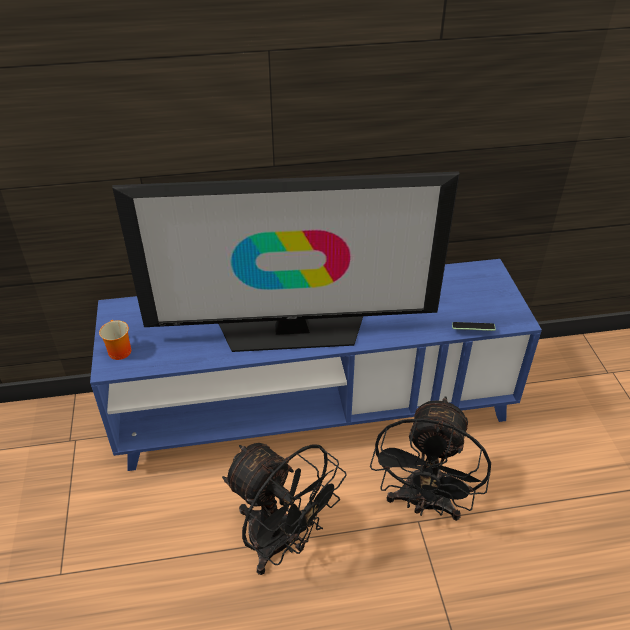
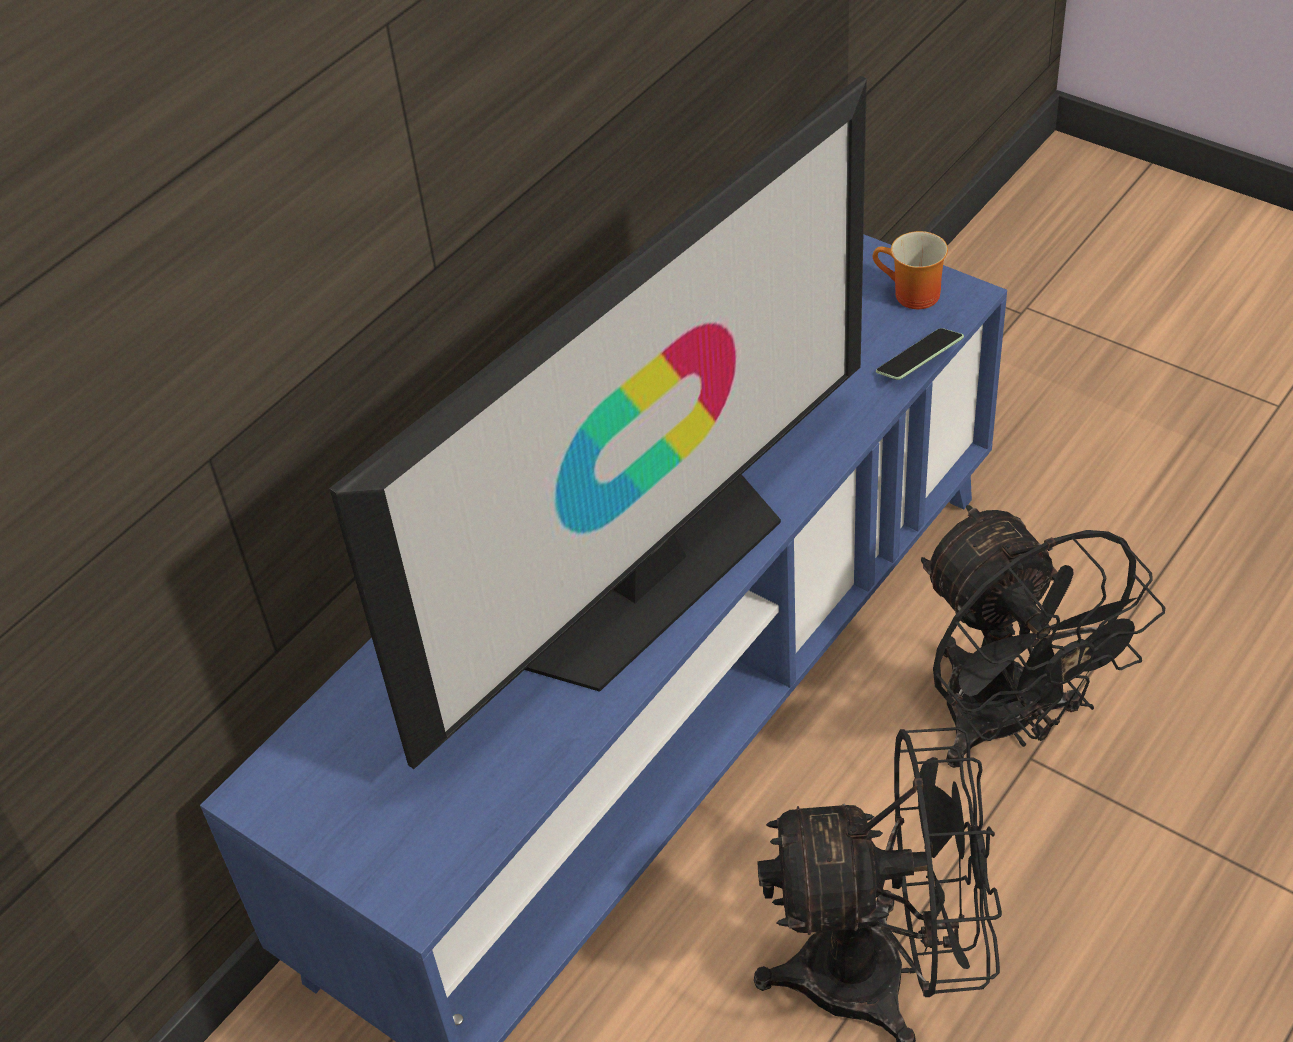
camera: 40 degrees left, 5 degrees up
mug [99,320,131,360] -> mug moved to [873,231,948,309]

